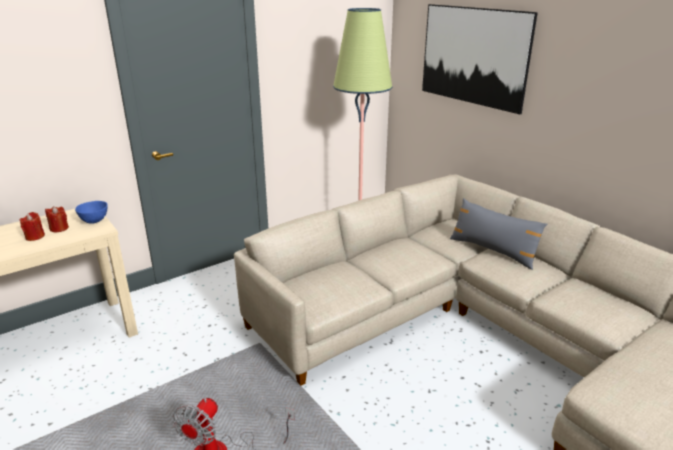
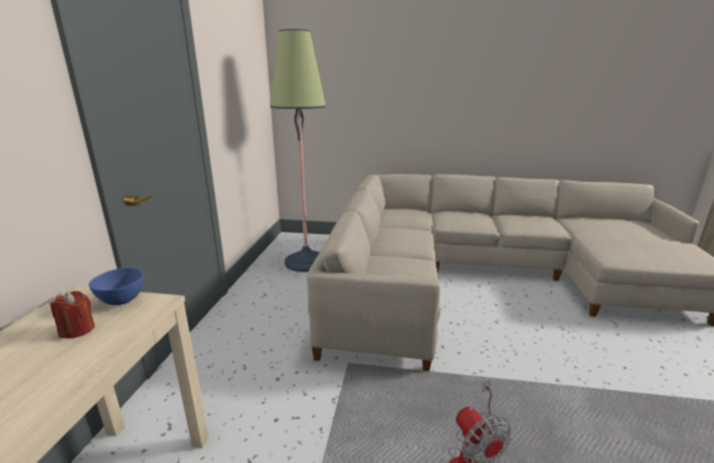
camera: 45 degrees left, 5 degrees down
red candle [19,212,45,241] -> none
picture [422,4,538,114] -> none
grey pillow [450,198,547,270] -> none

